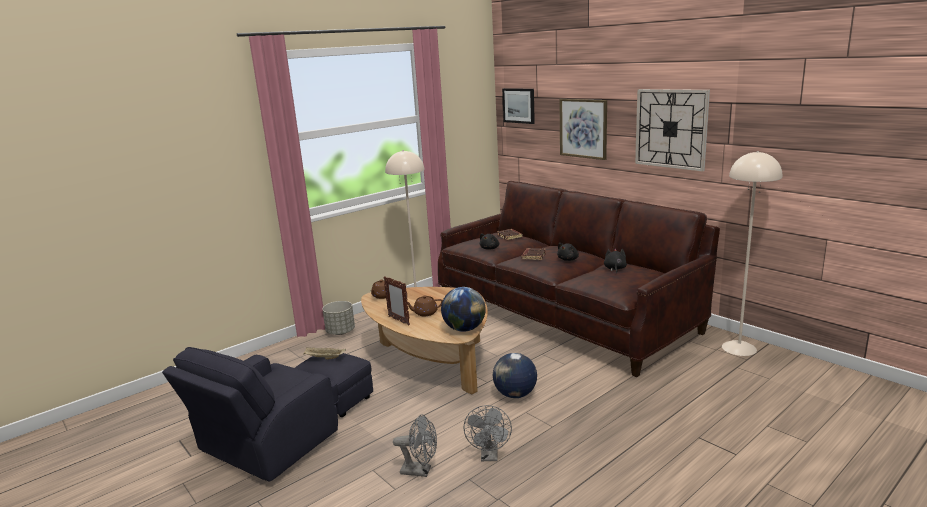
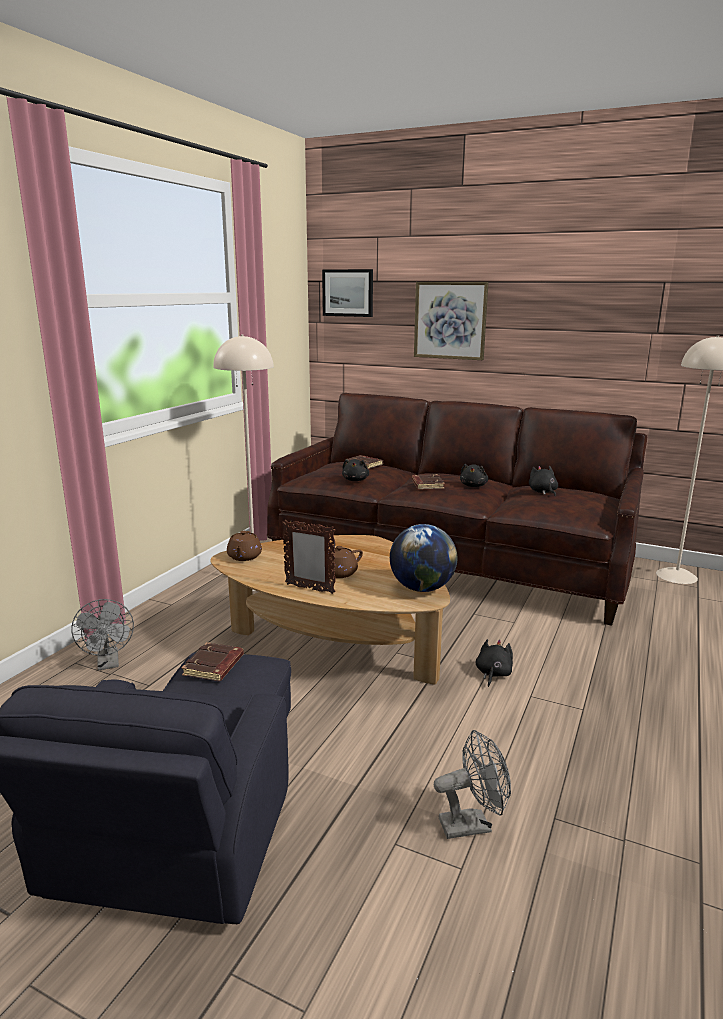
camera: 25 degrees left, 0 degrees up
beige tray [303,347,346,360] -> brown book [181,642,244,681]
grey planter [322,301,355,335] -> none
grey fan [463,405,512,461] -> grey fan moved to [71,599,134,670]
globe [493,353,537,398] -> black plush toy [476,639,513,687]
wall clock [635,89,710,172] -> none

